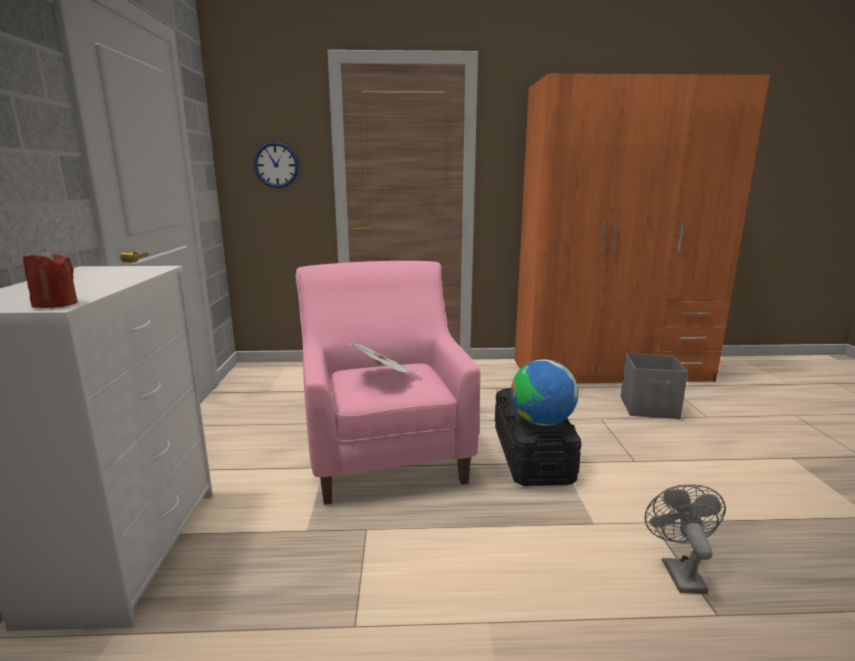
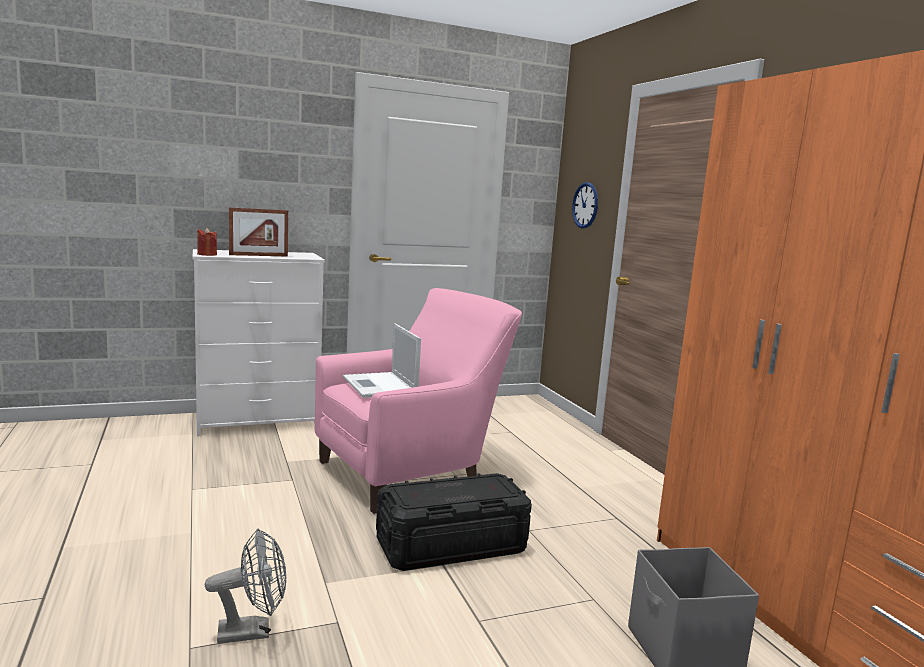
camera: 70 degrees right, 5 degrees down
newspaper [348,343,421,375] -> laptop [343,323,421,398]
globe [511,359,578,426] -> none
none -> picture frame [229,207,288,257]

